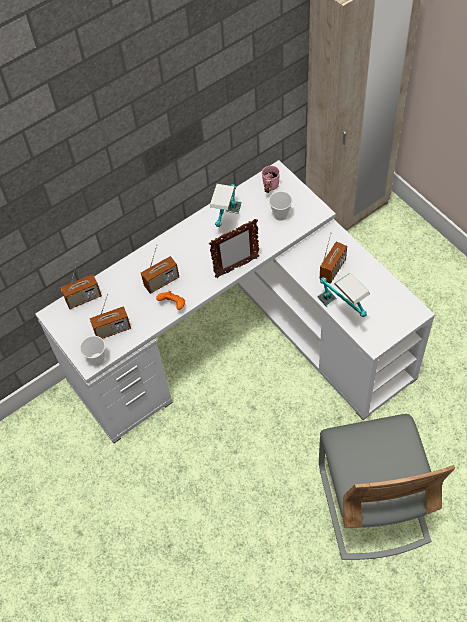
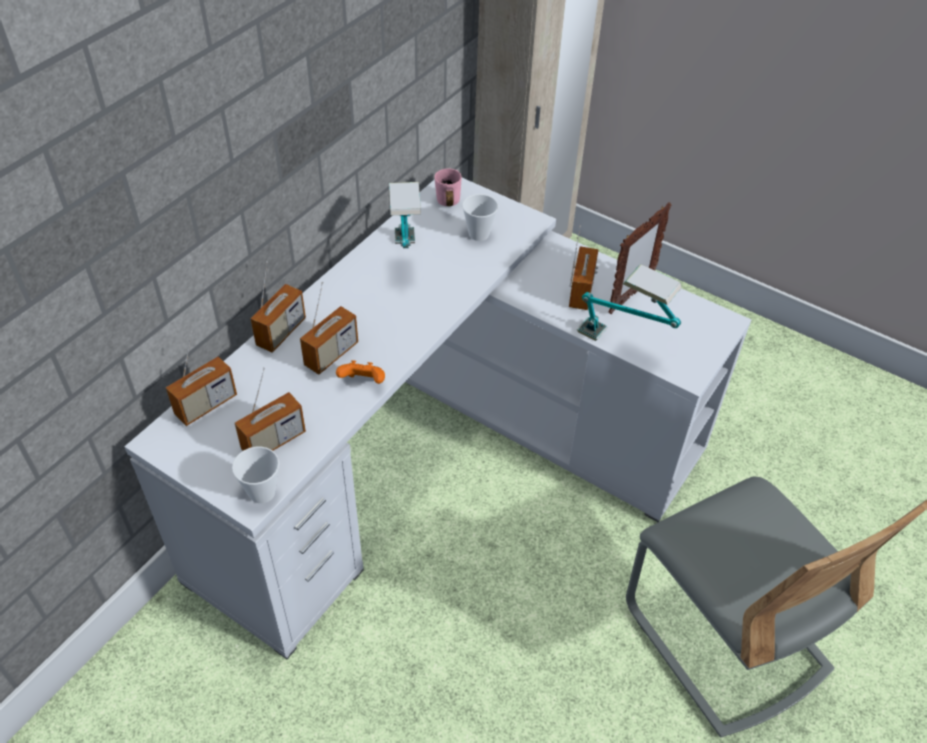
camera: 25 degrees left, 10 degrees down
picture frame [209,219,259,278] -> picture frame moved to [609,202,672,314]
none -> radio [250,261,306,353]

